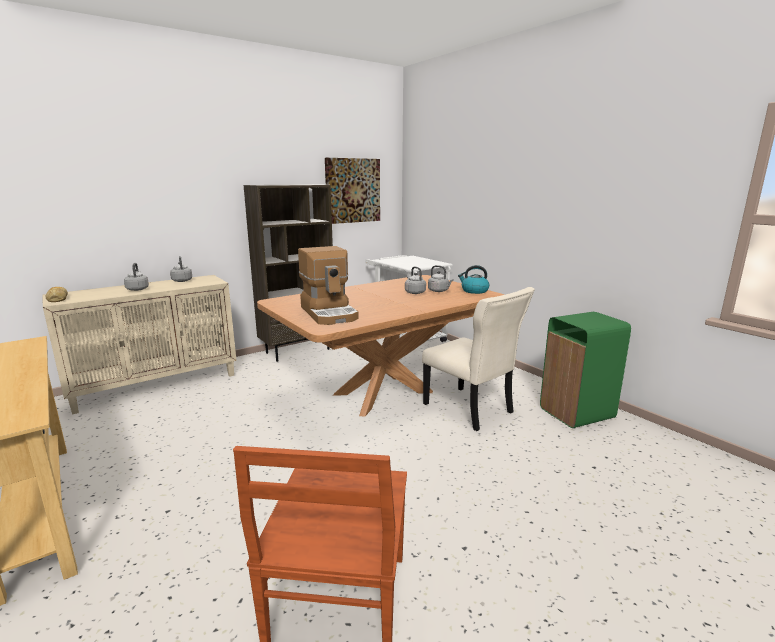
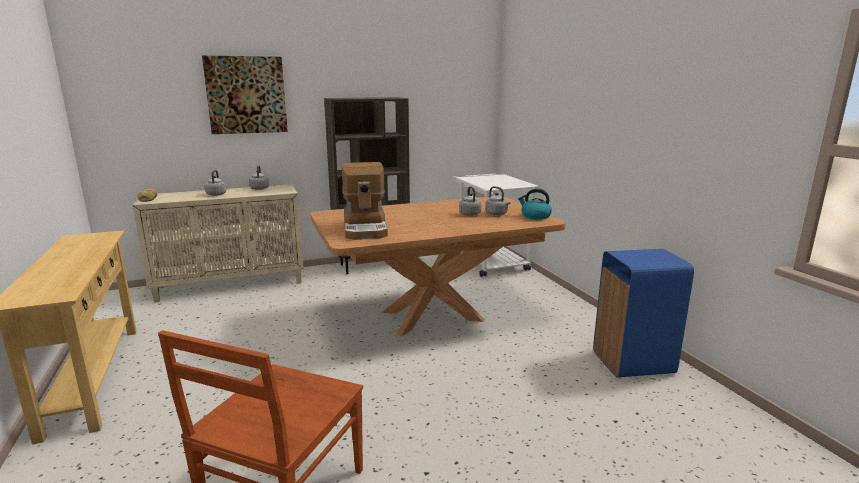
camera: 15 degrees right, 0 degrees up
picture [325,158,380,224] -> picture moved to [202,55,288,134]
beige chair [422,287,535,431] -> none
green trash can [540,312,631,428] -> blue trash can [593,249,694,378]

